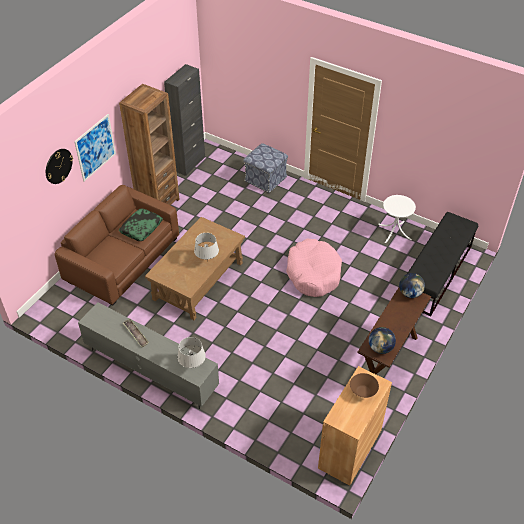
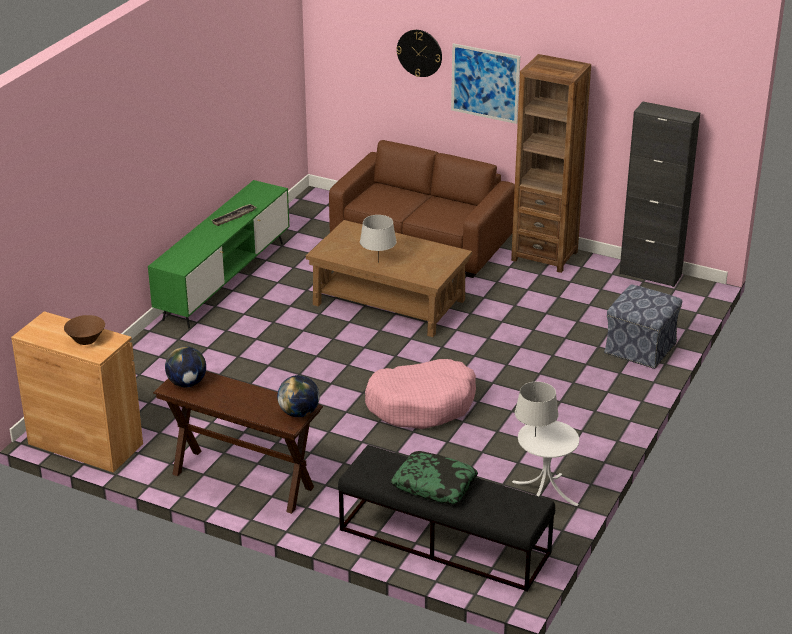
camera: 85 degrees right, 15 degrees down
grey tv stand [78,302,219,409] -> green tv stand [148,180,289,328]
pillow [119,208,163,241] -> pillow moved to [391,451,478,504]
grey table lamp [177,337,206,368] -> grey table lamp moved to [515,382,559,437]

